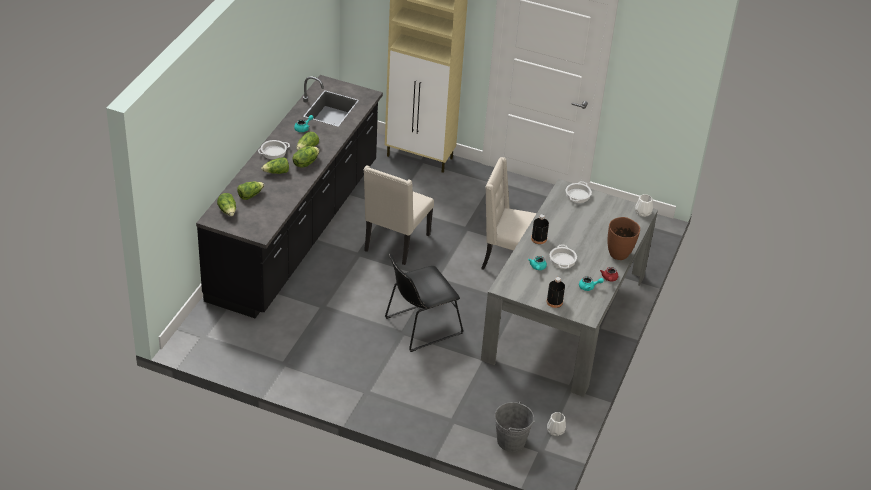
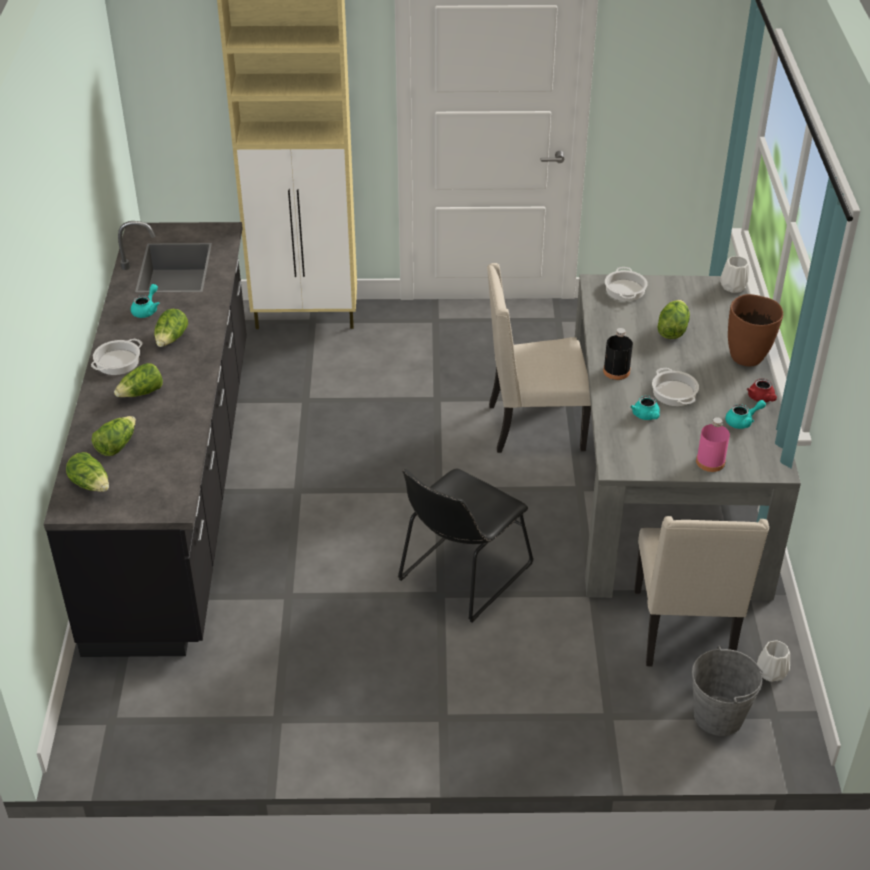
camera: 20 degrees left, 0 degrees up
lettuce [292,146,319,168] -> lettuce moved to [657,300,690,339]
beige chair [364,165,434,265] -> beige chair moved to [634,516,769,666]
black bottle [546,277,565,308] -> pink bottle [696,417,730,472]

